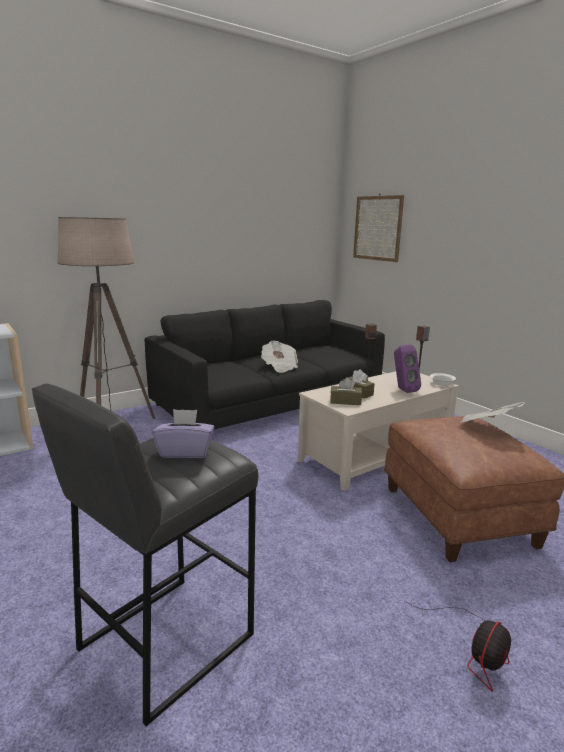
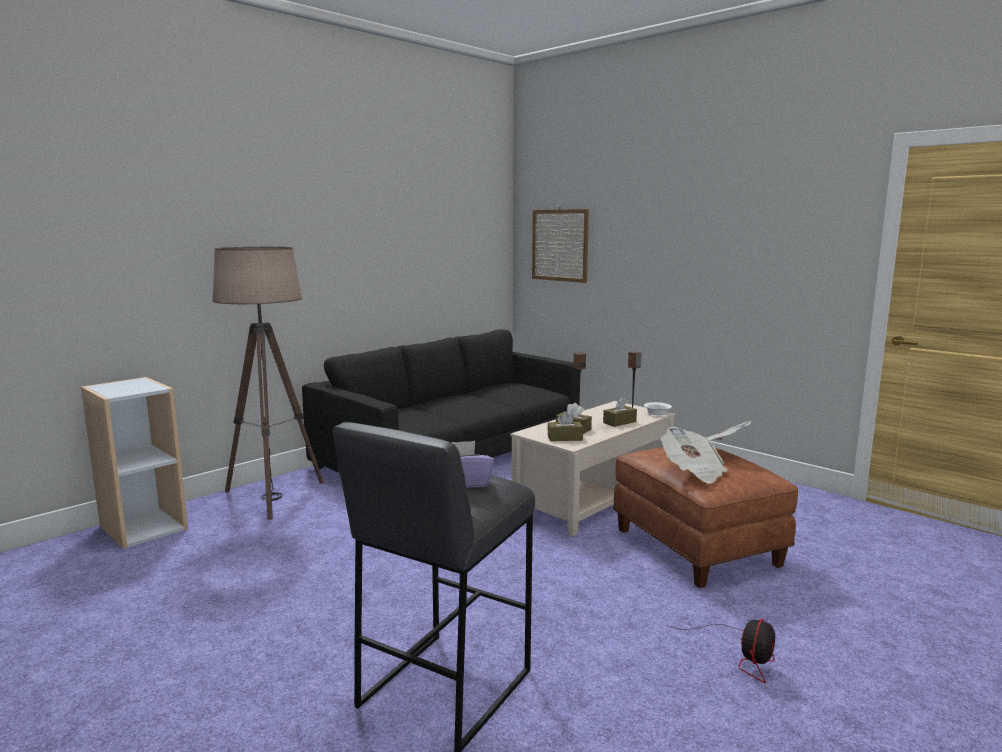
camera: 10 degrees left, 5 degrees down
newspaper [261,341,298,373] -> newspaper moved to [661,427,727,484]
purple speaker [394,345,421,393] -> brown tissue box [603,397,637,427]

